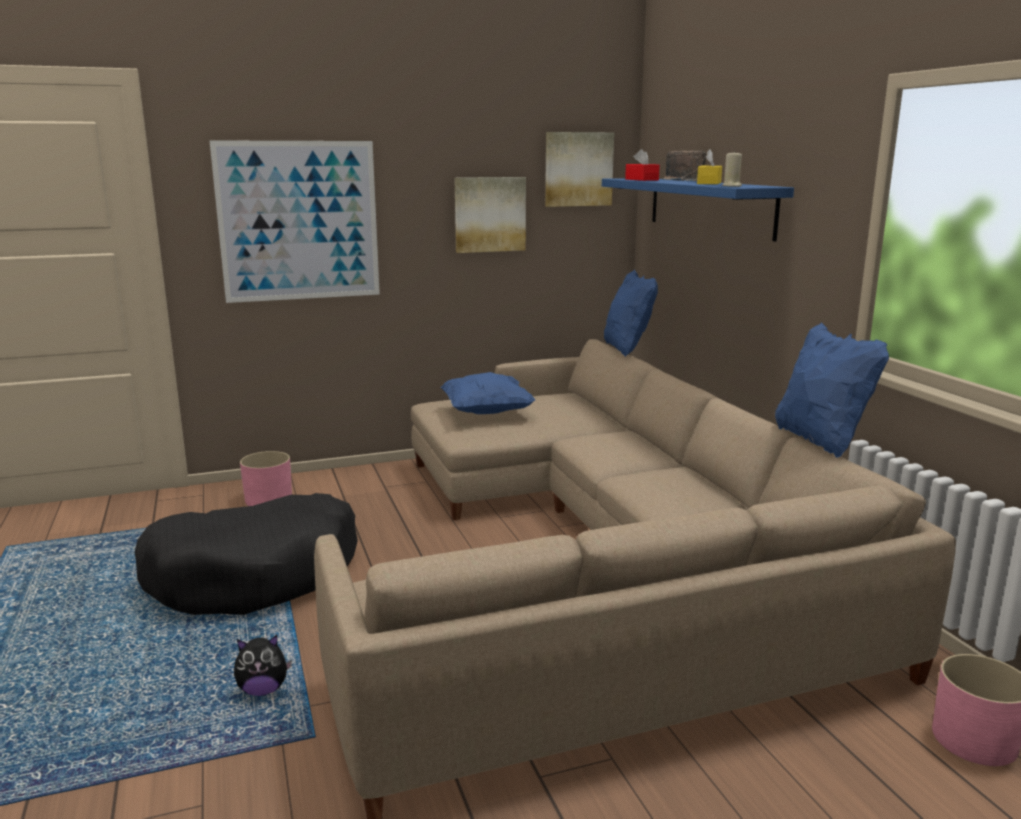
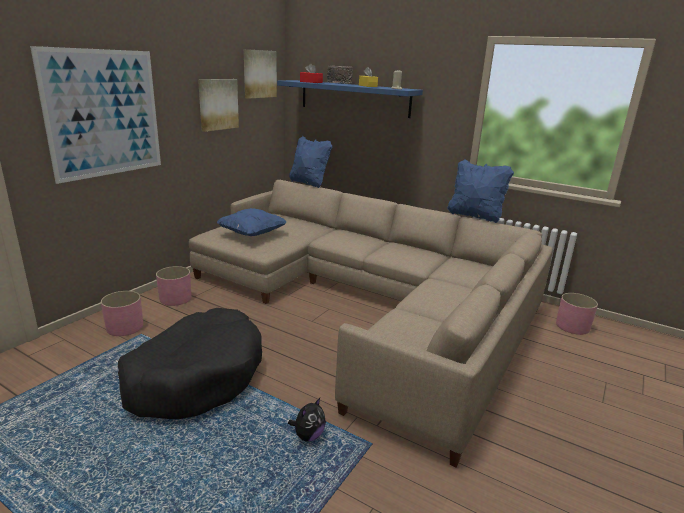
camera: 40 degrees left, 5 degrees up
none -> pink planter [156,266,191,306]

